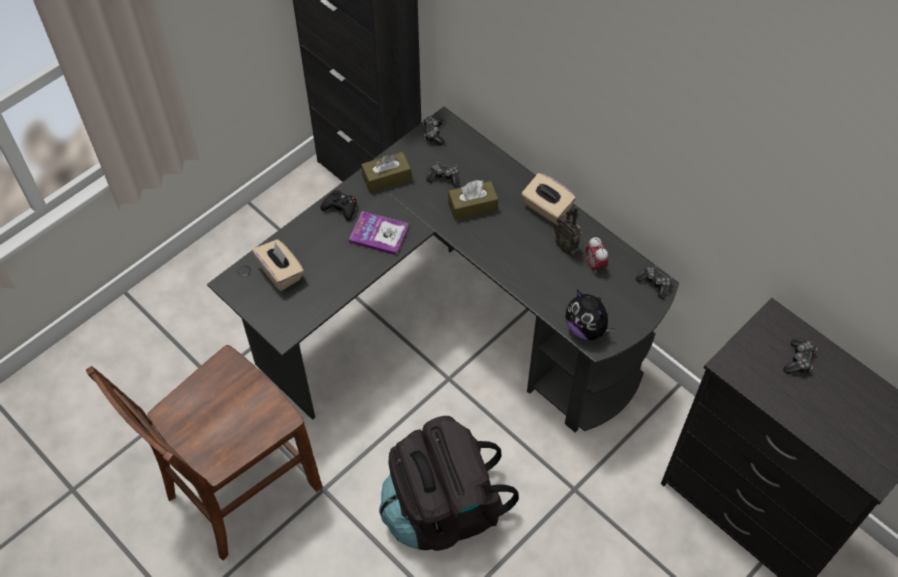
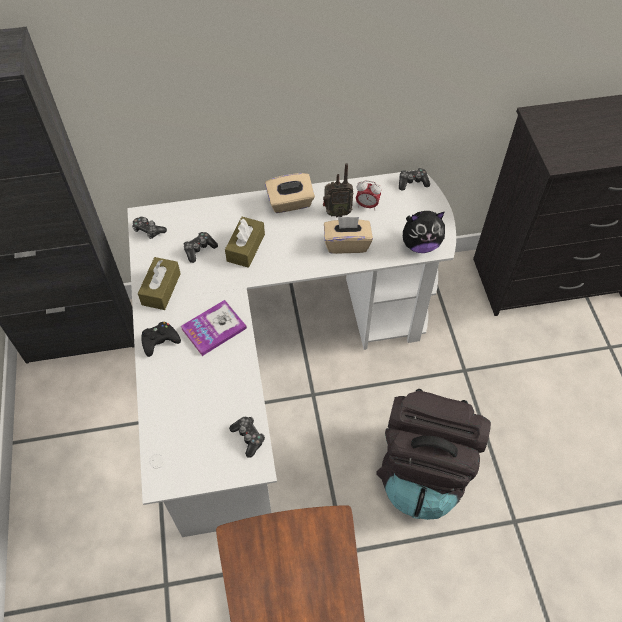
camera: 55 degrees left, 0 degrees up
black desk [207,107,679,433] -> white desk [127,170,456,537]
beige tissue box [252,239,304,291] -> beige tissue box moved to [324,217,373,254]
game controller [784,339,817,374] -> game controller moved to [229,417,265,458]

